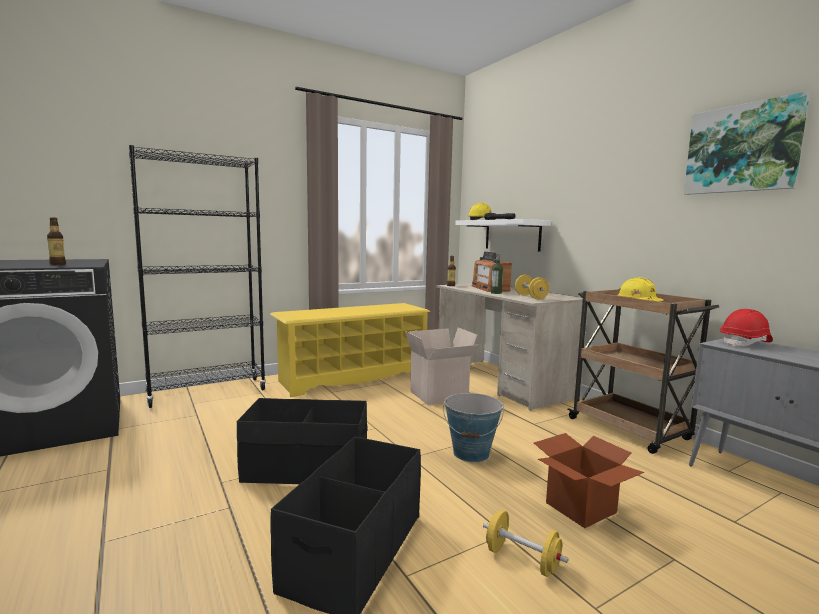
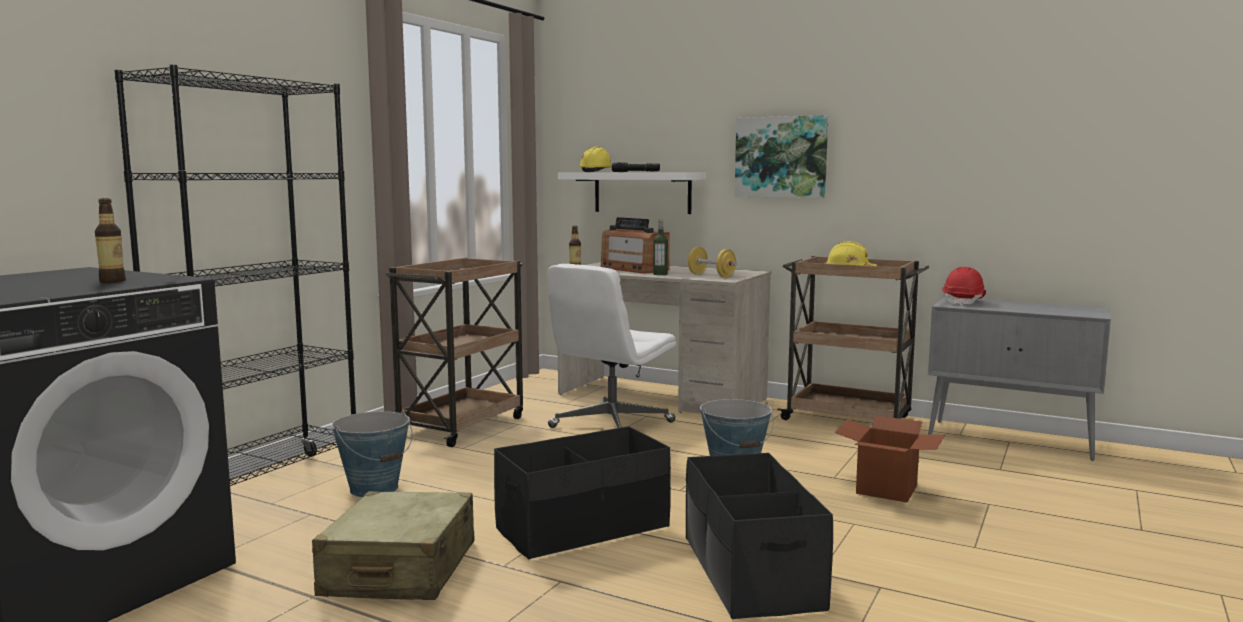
camera: 30 degrees left, 0 degrees up
yellow shoe rack [270,303,431,397] -> brown cart [385,258,523,447]
cardboard box [405,327,478,405] -> white office chair [547,264,677,428]
yellow dumbbell [483,510,569,577] -> none
picture [684,91,810,195] -> picture moved to [735,115,828,198]
none -> beige suitcase [312,491,475,600]
none -> bucket [331,411,412,497]

